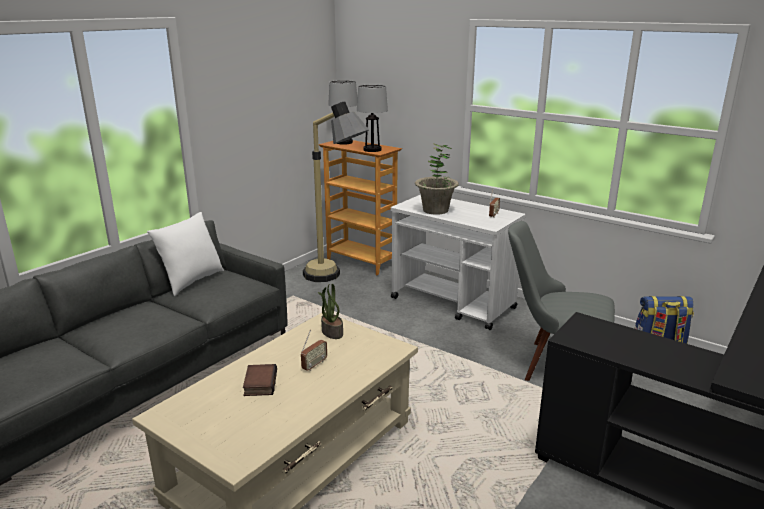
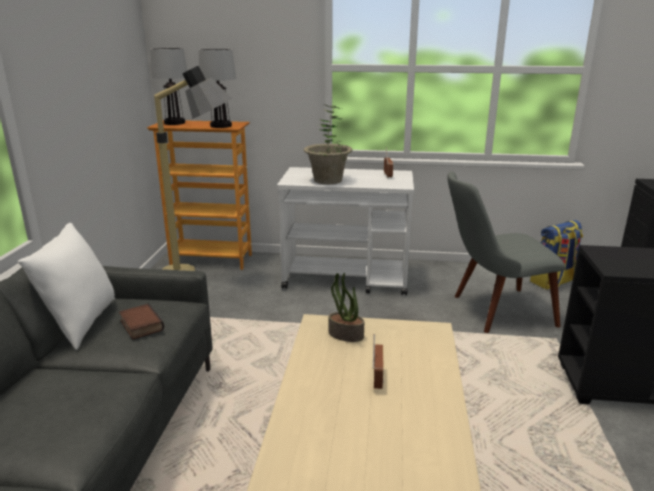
camera: 30 degrees left, 0 degrees up
book [243,364,277,396] -> book moved to [119,304,164,340]

